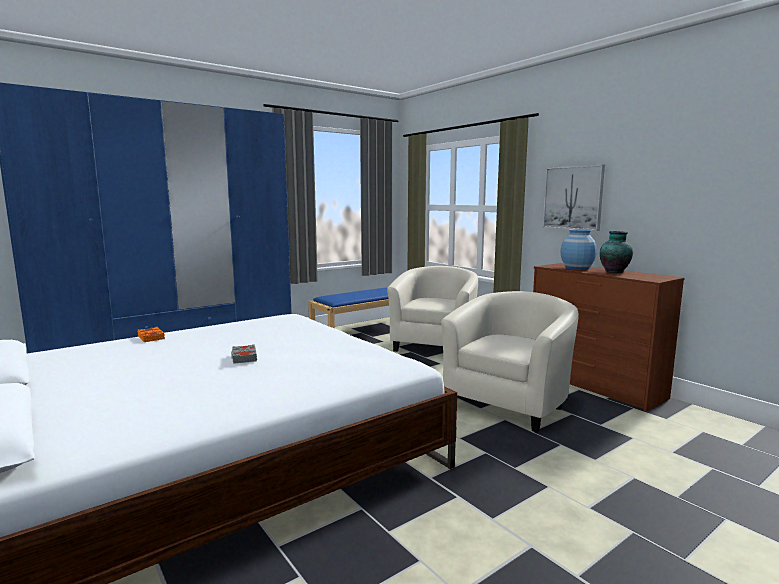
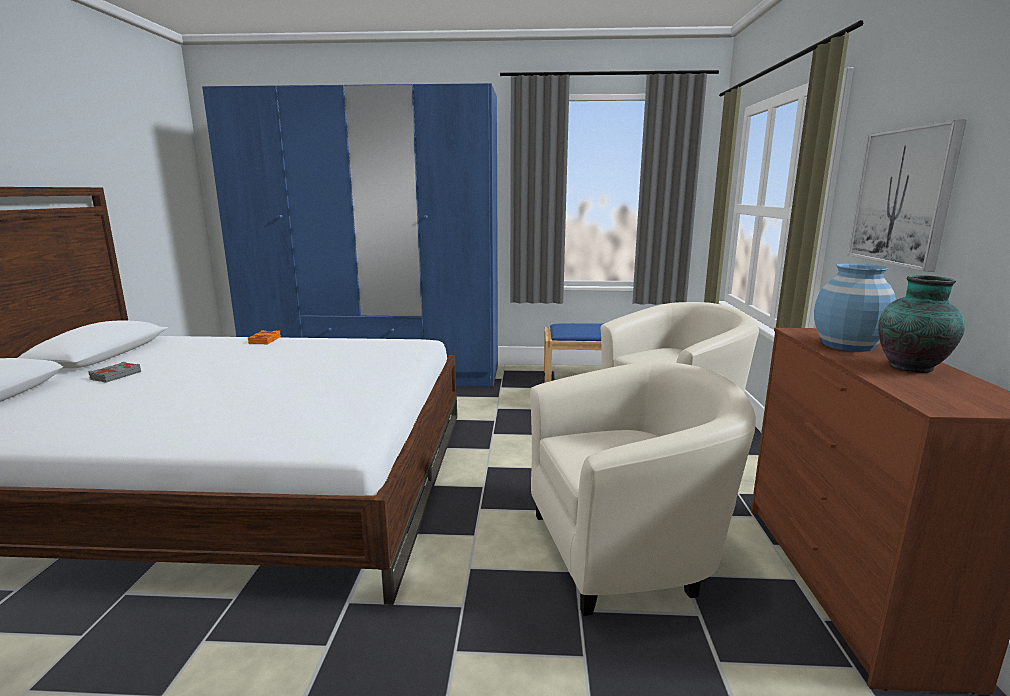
camera: 40 degrees right, 5 degrees up
grey book [231,344,257,364] -> grey book moved to [88,362,141,383]

